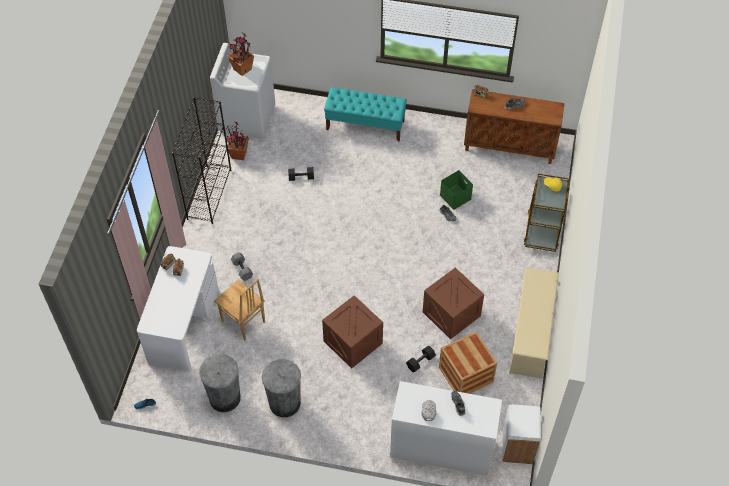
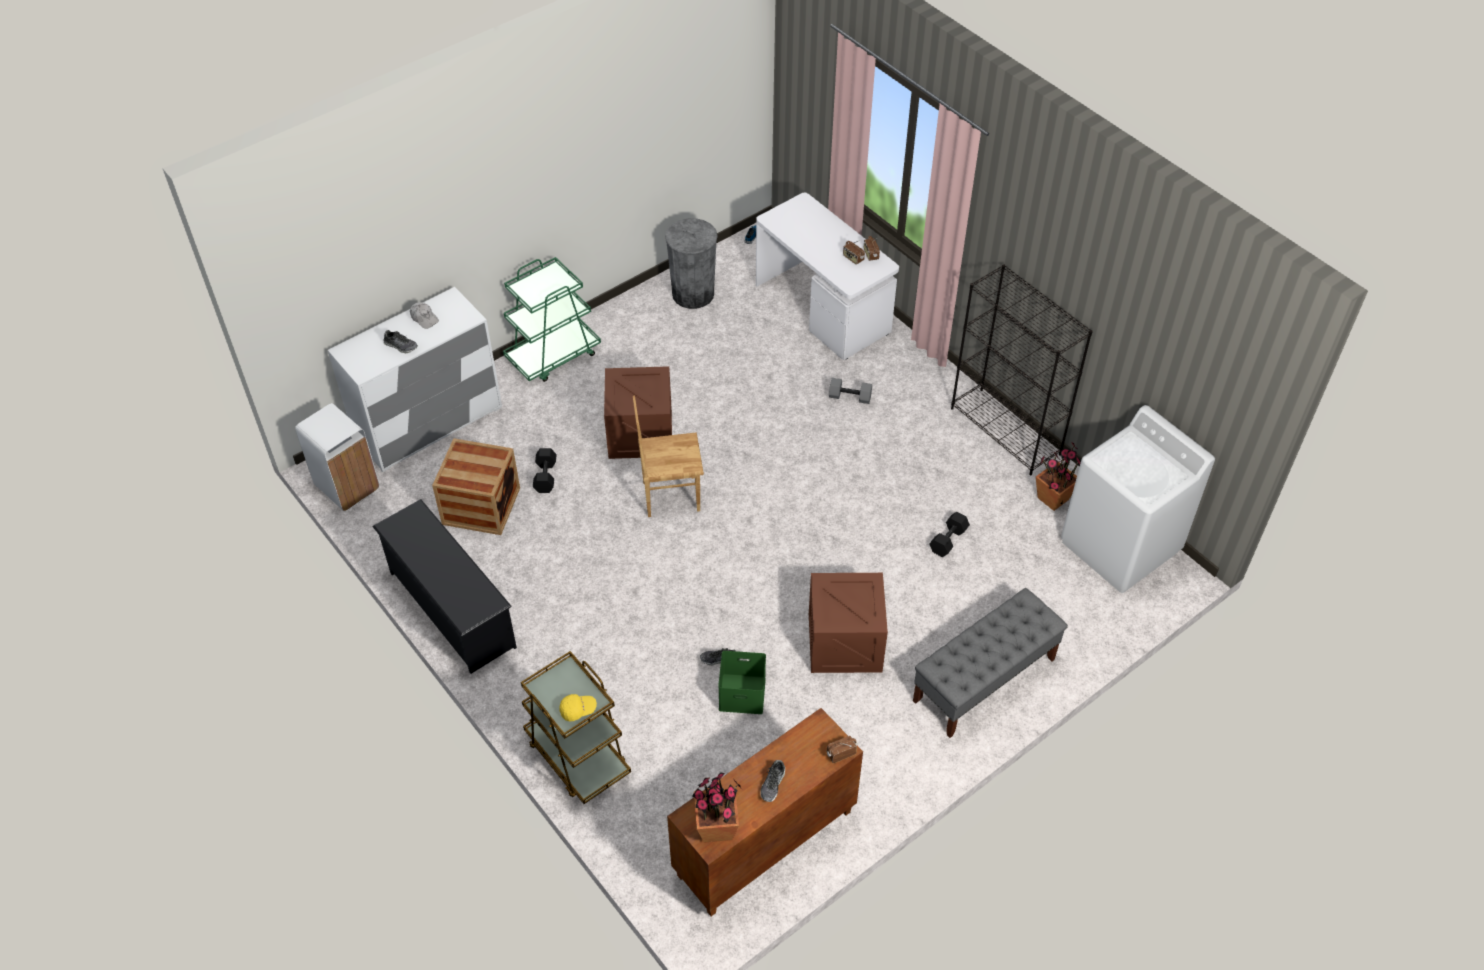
camera: 130 degrees right, 5 degrees down
brown chair [214,279,265,341] -> brown chair moved to [633,396,704,517]
potted plant [228,33,254,76] -> potted plant moved to [692,772,742,842]
grey trash can [262,359,301,417] -> none
turquoise bench [324,87,407,142] -> grey bench [913,588,1068,738]
crate [423,267,484,340] -> crate moved to [809,573,888,673]
beige shoe rack [509,267,559,378] -> black shoe rack [372,499,517,674]
none -> green cart [503,257,601,382]

